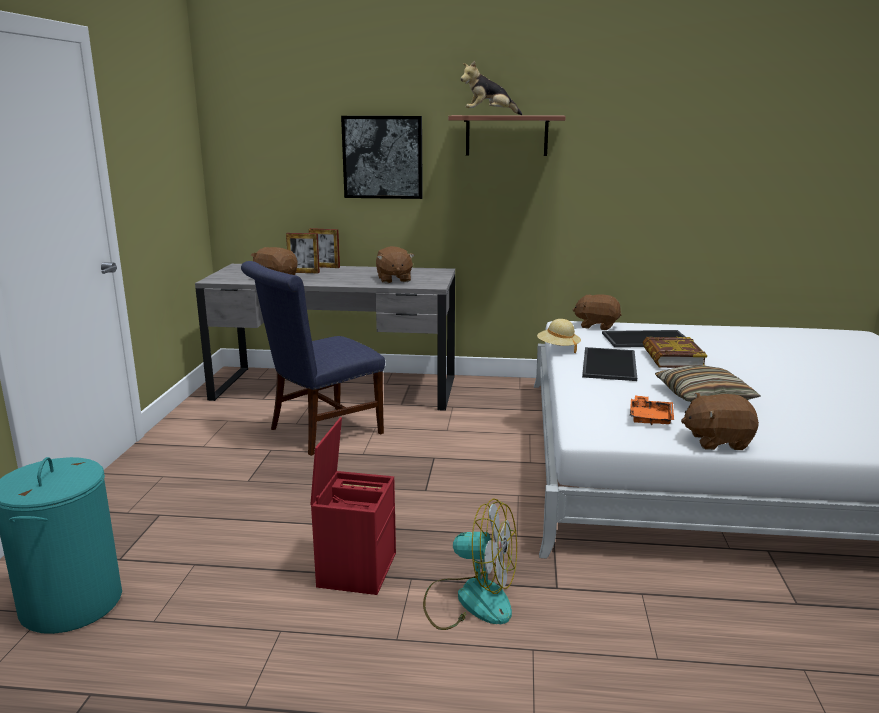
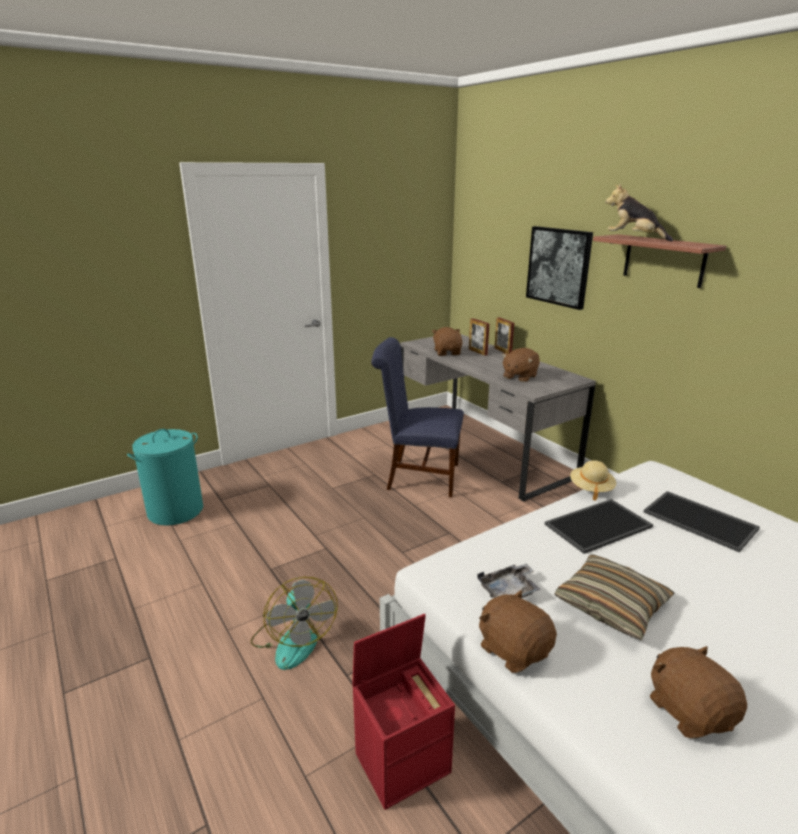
camera: 50 degrees right, 5 degrees up
red storage box [310,417,396,595] -> red storage box moved to [352,614,455,810]
brown plush toy [572,294,622,330] -> brown plush toy moved to [650,646,747,738]
orange tray [630,395,674,425] -> grey tray [477,564,541,598]
book [643,337,707,368] -> none

